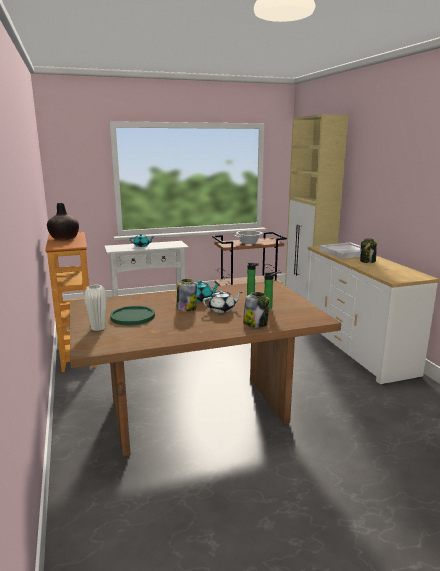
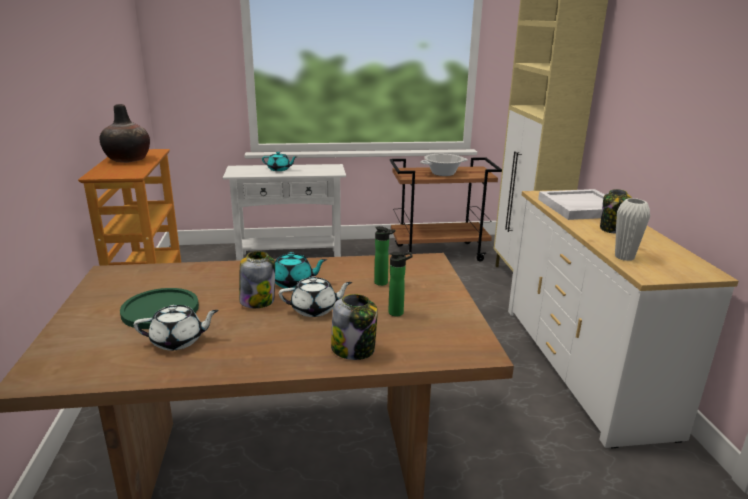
camera: 10 degrees right, 5 degrees up
white vase [84,285,107,331] -> white vase moved to [615,198,650,261]
none -> white teapot [134,305,219,350]

